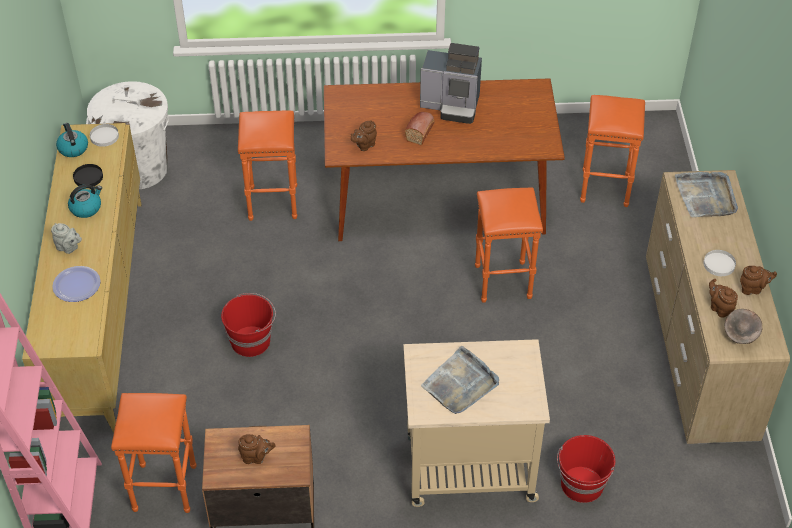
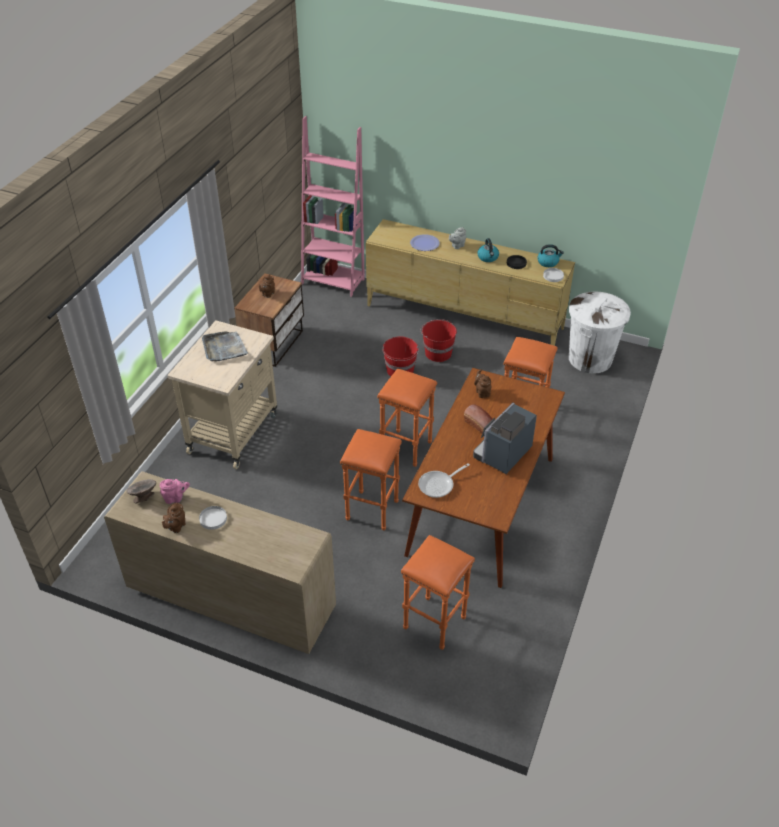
camera: 115 degrees right, 5 degrees down
orange stool [111,393,197,513] -> orange stool moved to [377,369,437,467]
red bucket [557,435,615,503] -> red bucket moved to [421,319,457,362]
grey tray [675,172,738,217] -> none
brown teapot [709,279,738,318] -> pink teapot [160,479,190,504]
none -> frying pan [418,463,470,498]

